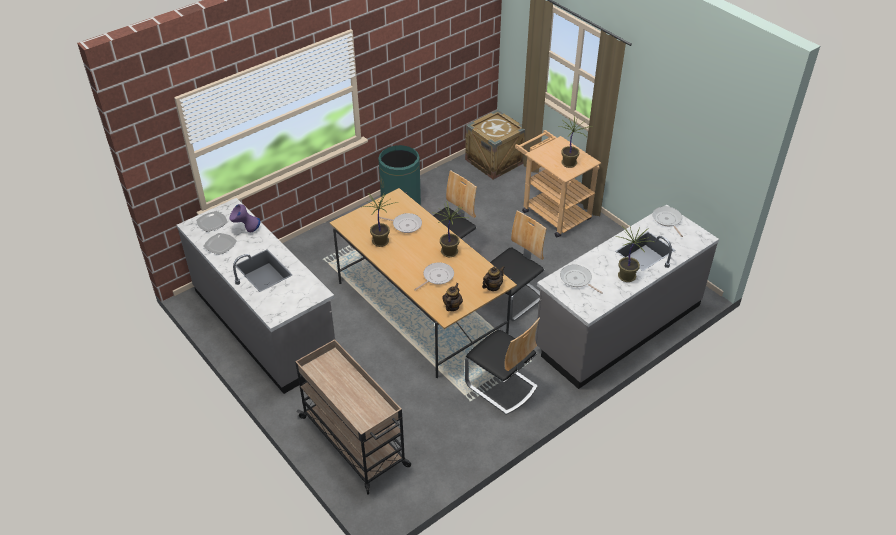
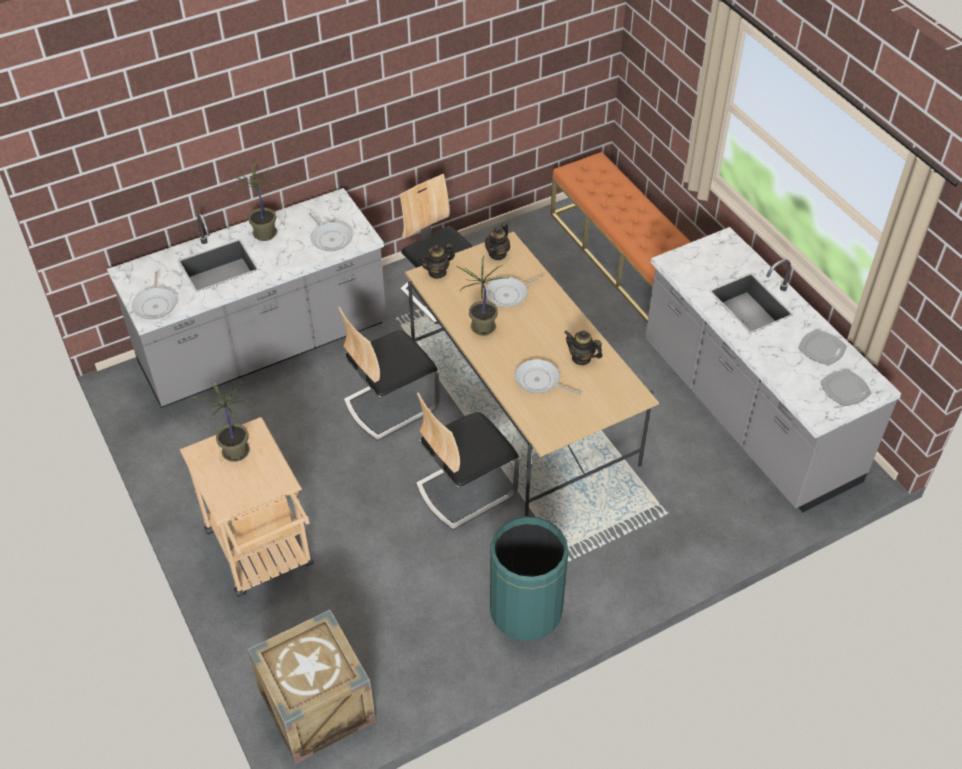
camera: 170 degrees left, 5 degrees up
purple vase [230,204,261,232] -> none
beige cart [295,339,411,495] -> orange bench [550,152,691,322]
potted plant [363,193,398,247] -> teapot [564,330,603,365]

